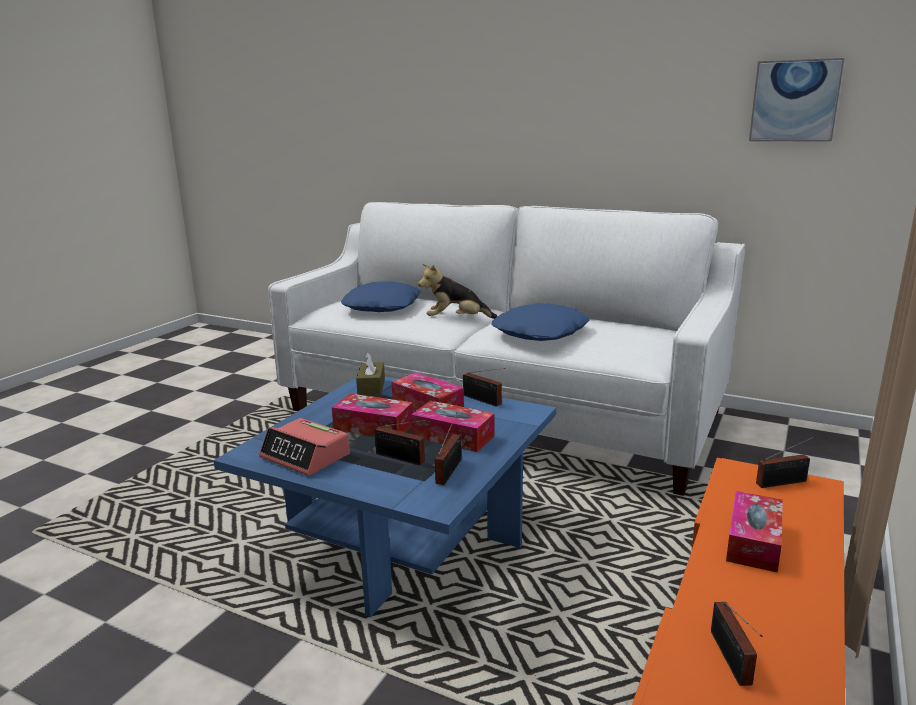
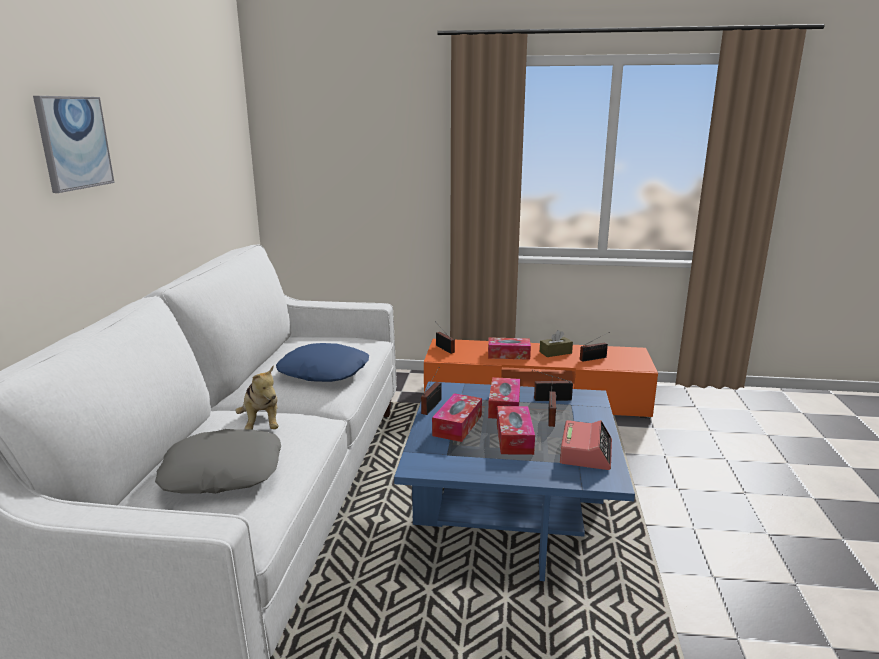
camera: 110 degrees left, 0 degrees up
blue pillow [341,282,421,312] -> grey pillow [155,429,281,494]
brown tissue box [356,352,385,396] -> brown tissue box moved to [540,330,573,357]
picture [749,58,844,142] -> picture moved to [33,96,115,193]

